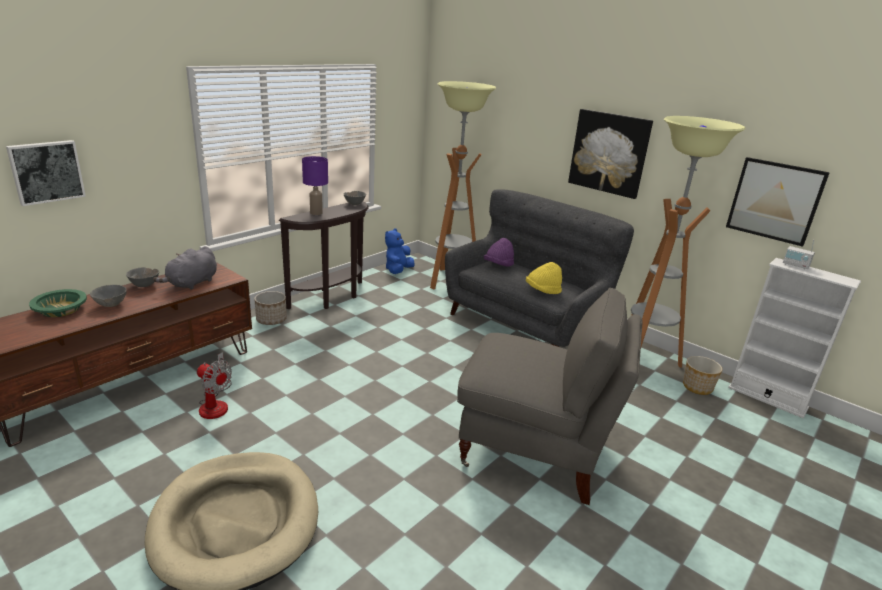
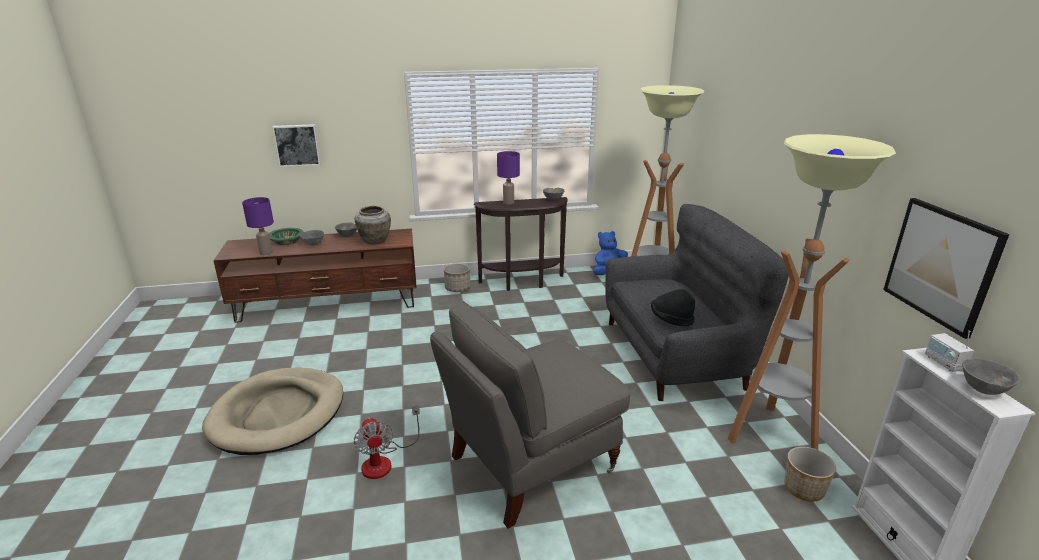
camera: 40 degrees right, 0 degrees up
grey plush toy [153,246,217,290] -> beige vase [355,206,391,244]
fan [197,352,232,419] -> fan moved to [354,405,420,479]
grey armchair [457,287,643,505] -> grey armchair turned 90 degrees clockwise [430,301,631,529]
purple hat [483,238,514,267] -> none
yellow hat [526,262,562,294] -> black hat [651,289,695,327]
picture [568,109,653,199] -> none
none -> purple table lamp [242,197,274,256]
none -> grey bowl [963,358,1020,395]

